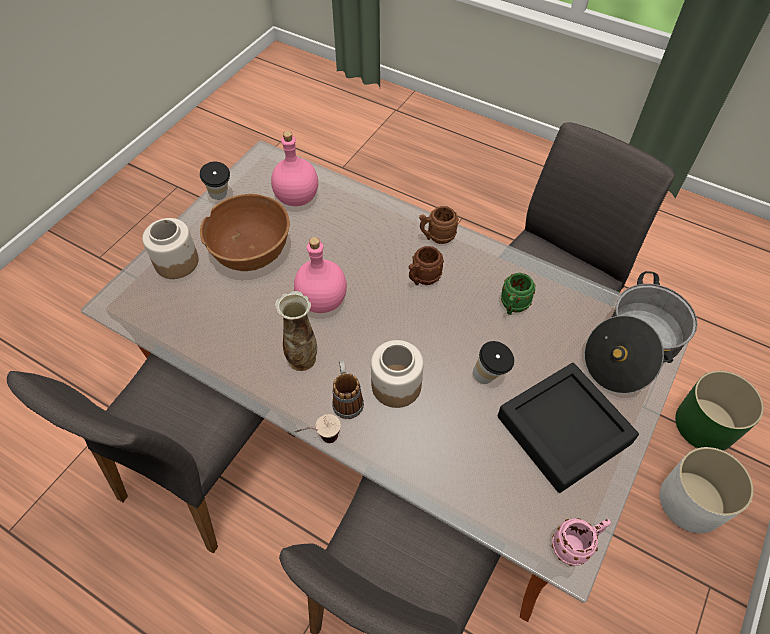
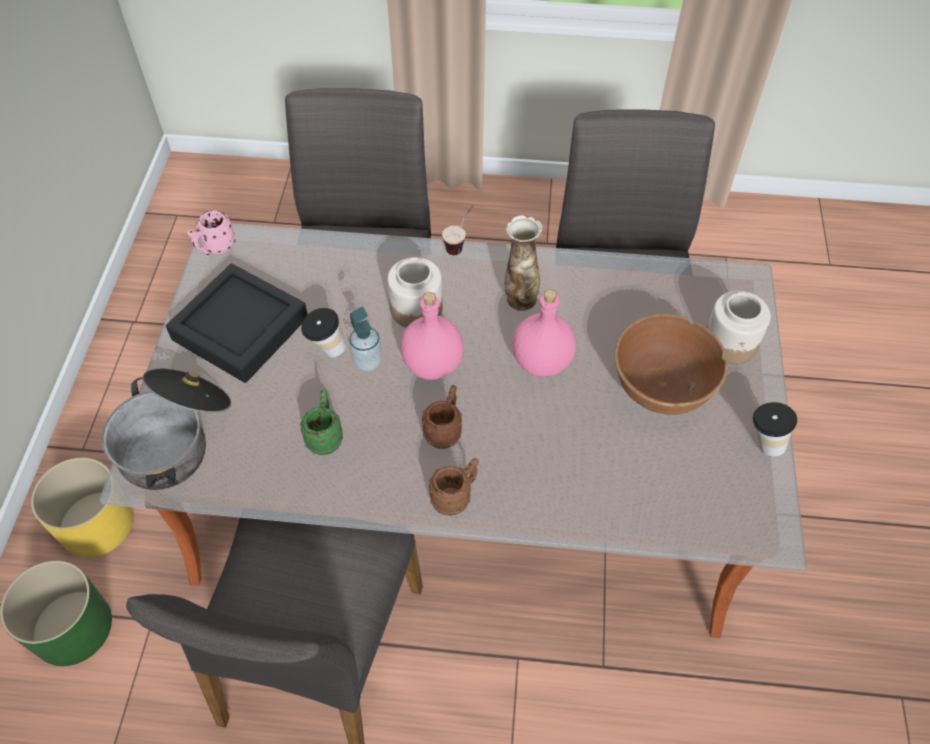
camera: 155 degrees right, 0 degrees up
pink bottle [271,131,318,206] -> pink bottle moved to [400,292,464,380]
mug [332,360,364,419] -> none
white planter [660,447,754,533] -> yellow planter [31,458,133,558]
none -> soap dispenser [349,307,383,371]

